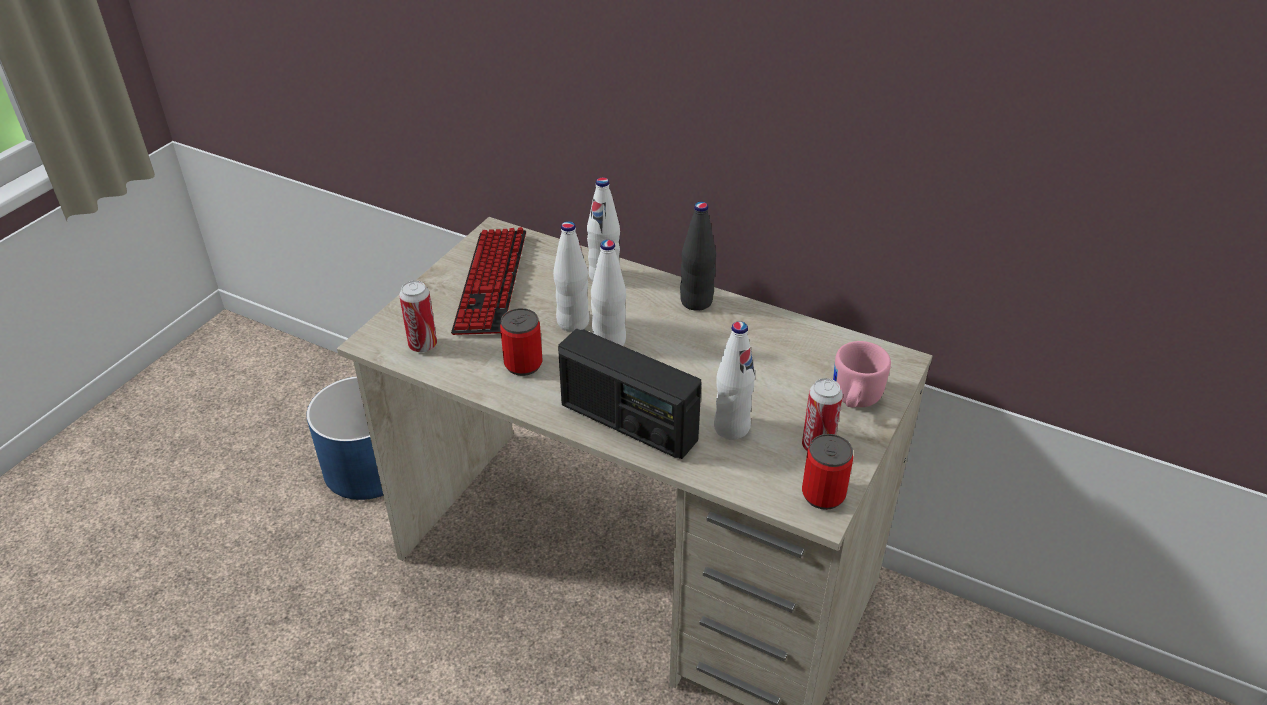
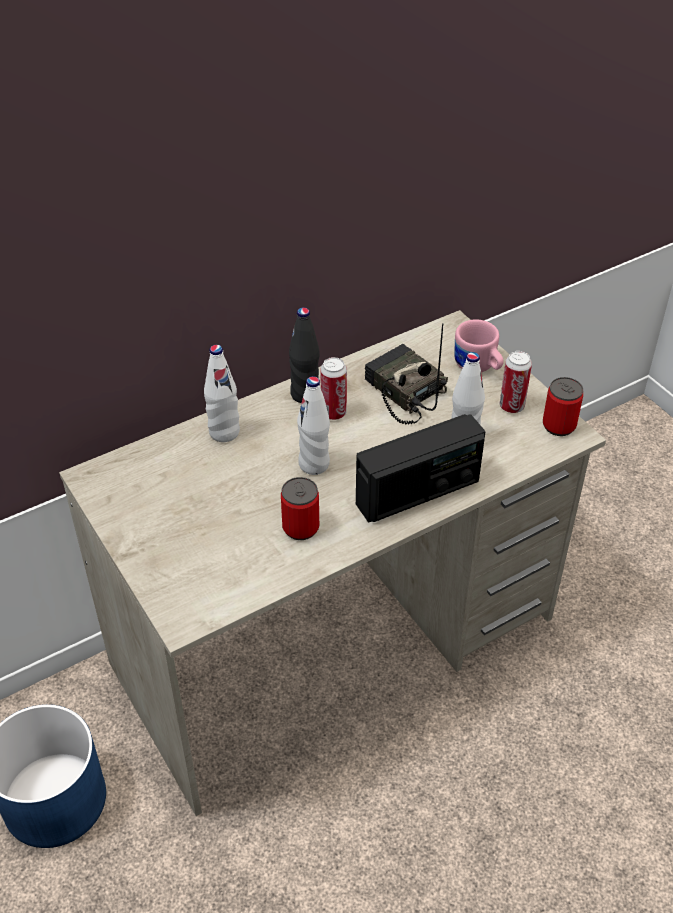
camera: 60 degrees left, 5 degrees up
can [399,281,437,352] -> can moved to [320,357,347,420]
keyboard [451,227,526,335] -> none
white bottle [553,221,589,332] -> none
none -> radio [365,323,448,425]

